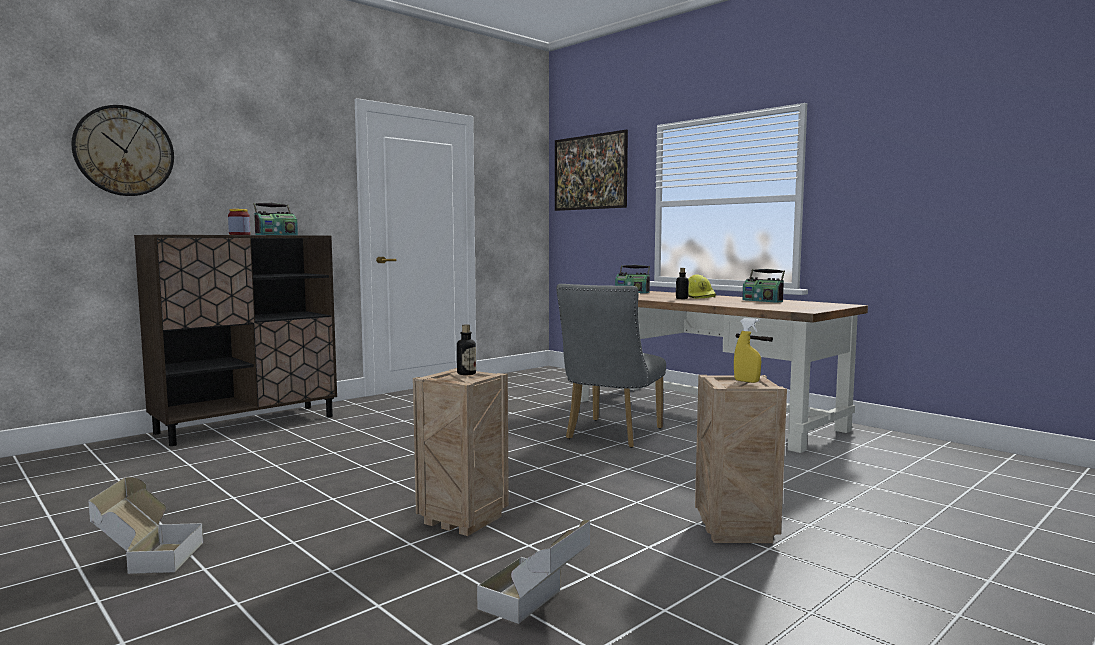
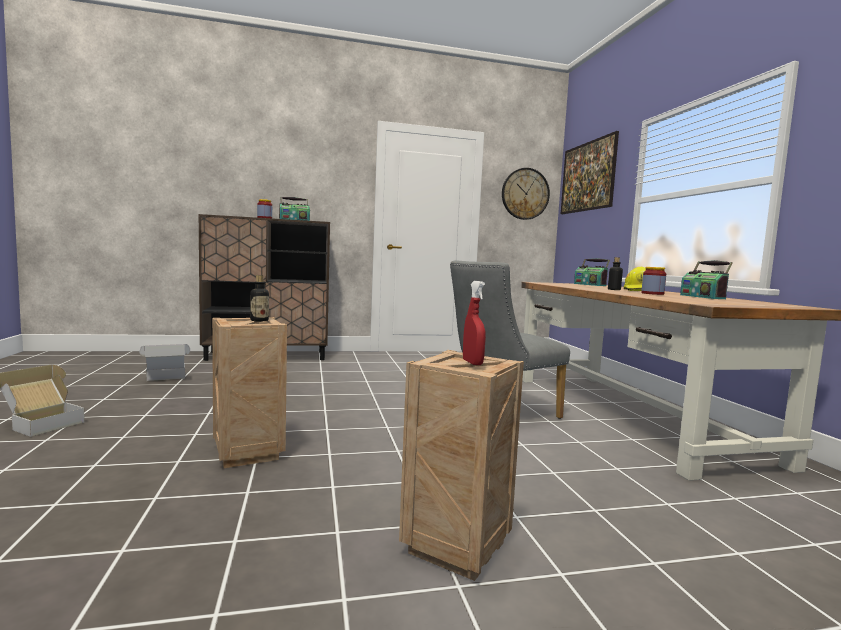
camera: 30 degrees right, 0 degrees up
wall clock [71,105,174,196] -> wall clock moved to [502,168,550,220]
cardboard box [477,520,590,624] -> cardboard box moved to [139,344,190,381]
yellow spray bottle [734,318,761,383] -> red spray bottle [463,281,486,365]
none -> jar [641,267,666,295]

